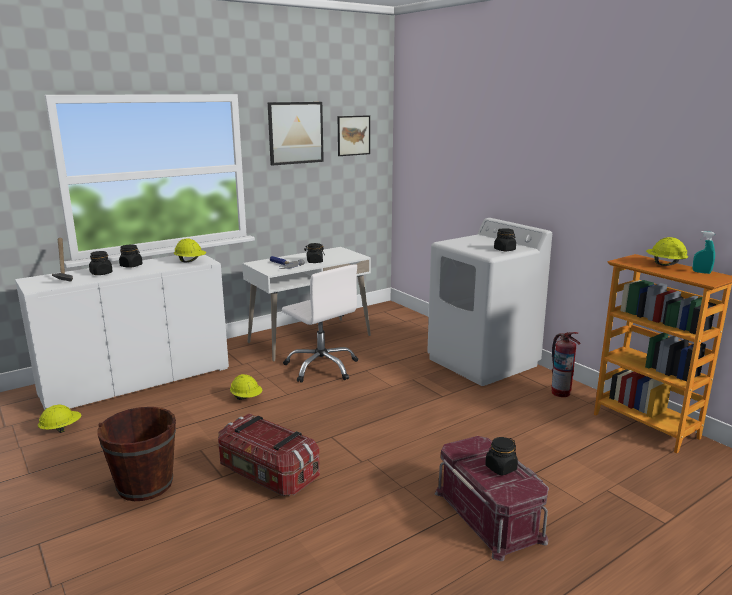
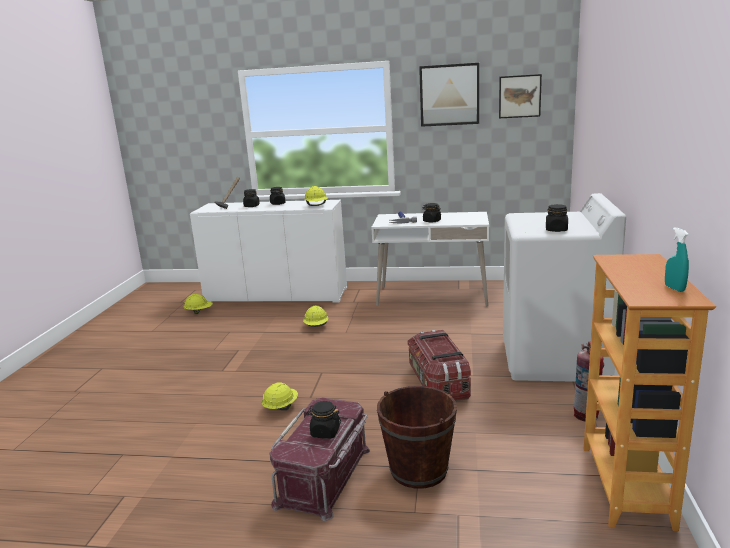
camera: 45 degrees right, 0 degrees up
brown bucket [97,407,176,501] -> brown bucket moved to [377,386,457,489]
storage box [218,413,320,496] -> storage box moved to [408,330,471,401]
white office chair [282,264,358,383] -> none
yellow hard hat [646,237,688,266] -> yellow hard hat moved to [262,382,298,410]

